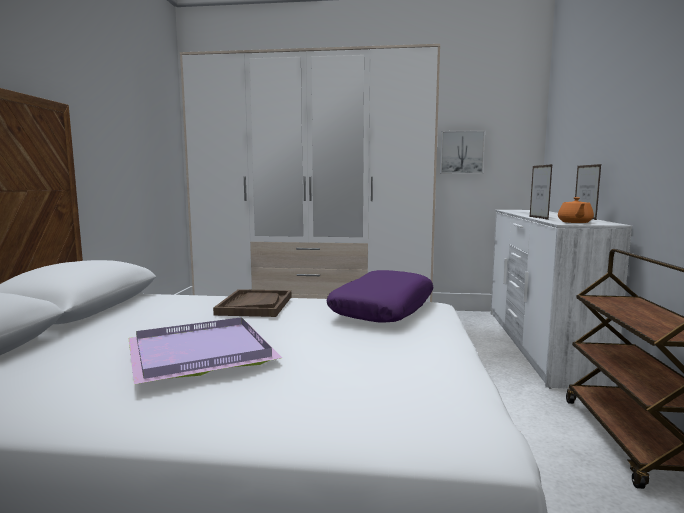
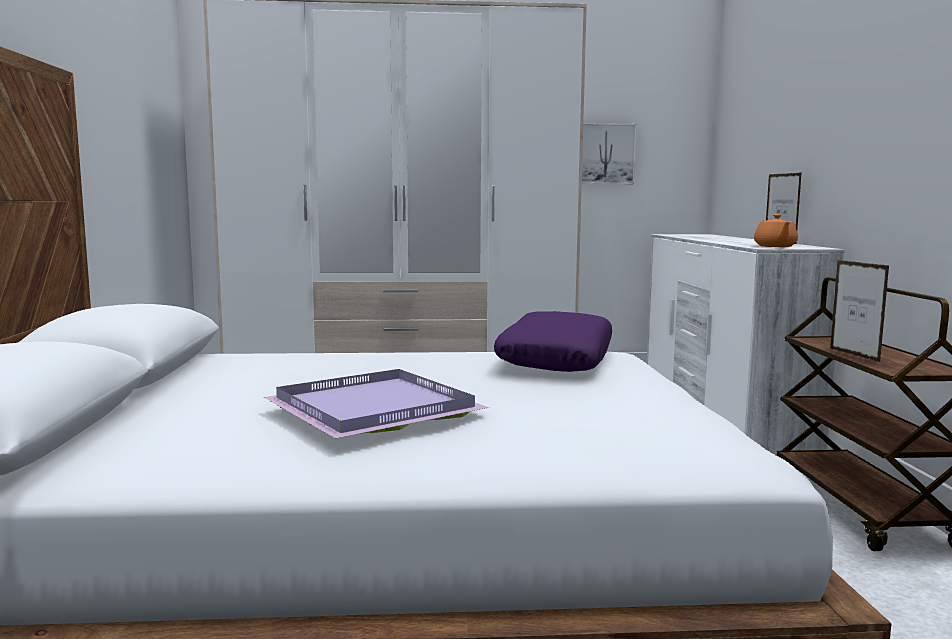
camera: 10 degrees left, 0 degrees up
brown tray [213,289,291,317] -> none
picture frame [530,164,553,220] -> picture frame moved to [830,260,889,362]

